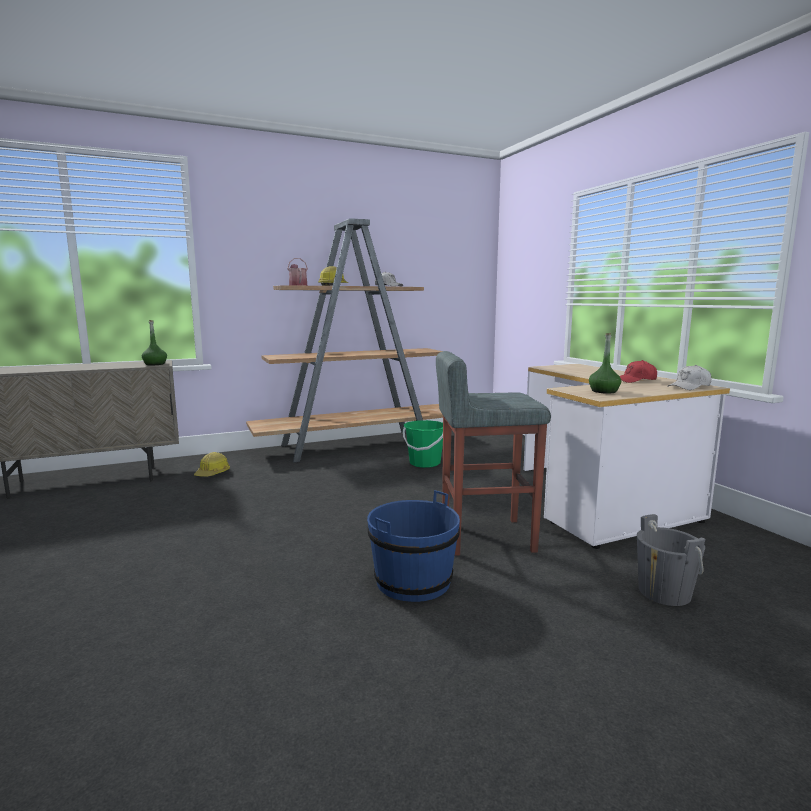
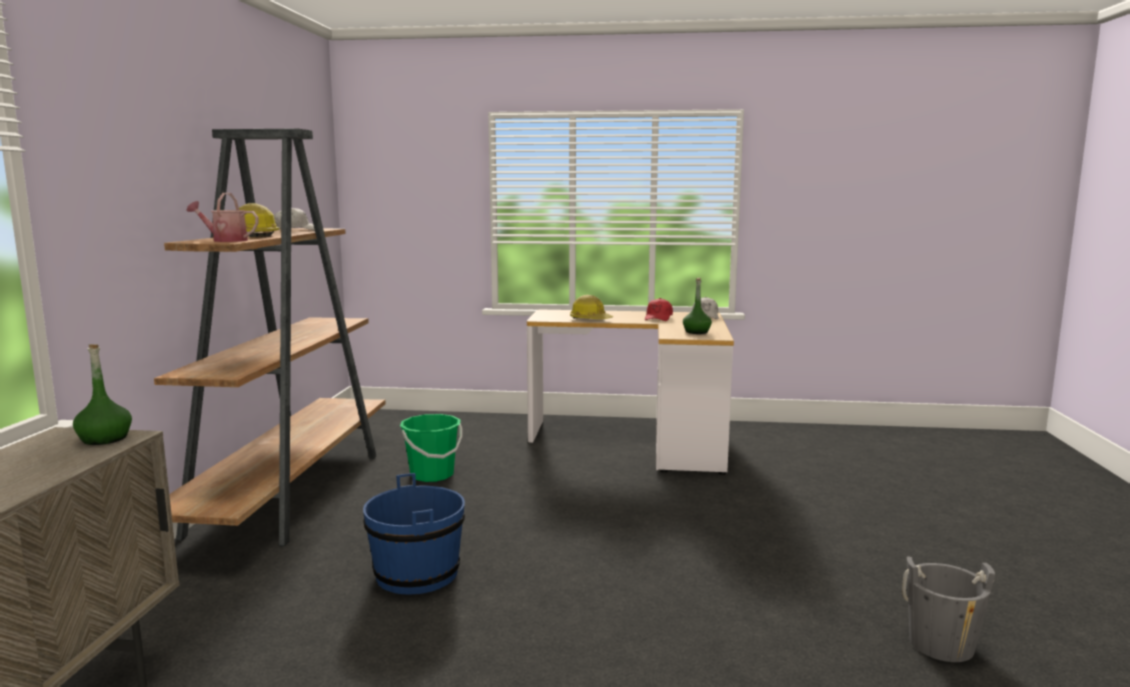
camera: 60 degrees left, 0 degrees up
hard hat [194,452,230,477] -> hard hat moved to [570,295,613,319]
blue bucket [367,490,460,602] -> blue bucket moved to [363,473,465,595]
grey stool [436,351,551,556] -> none
grey bucket [637,514,705,606] -> grey bucket moved to [902,556,995,662]

